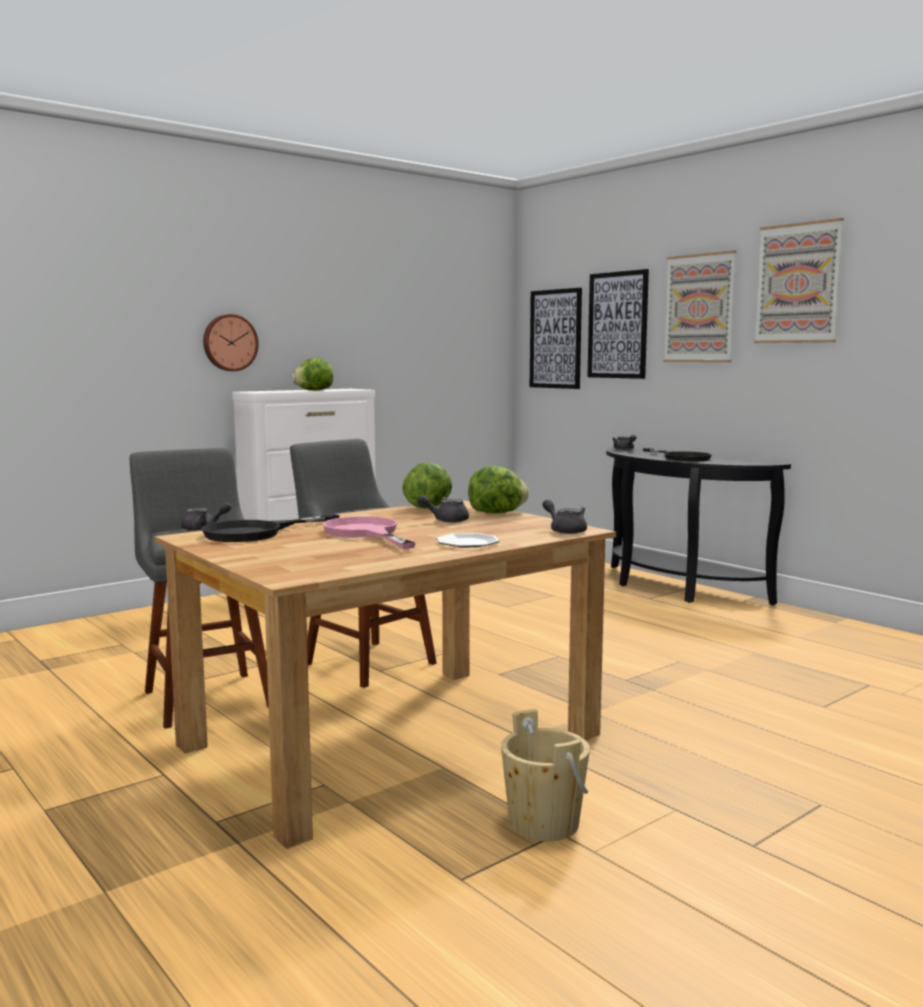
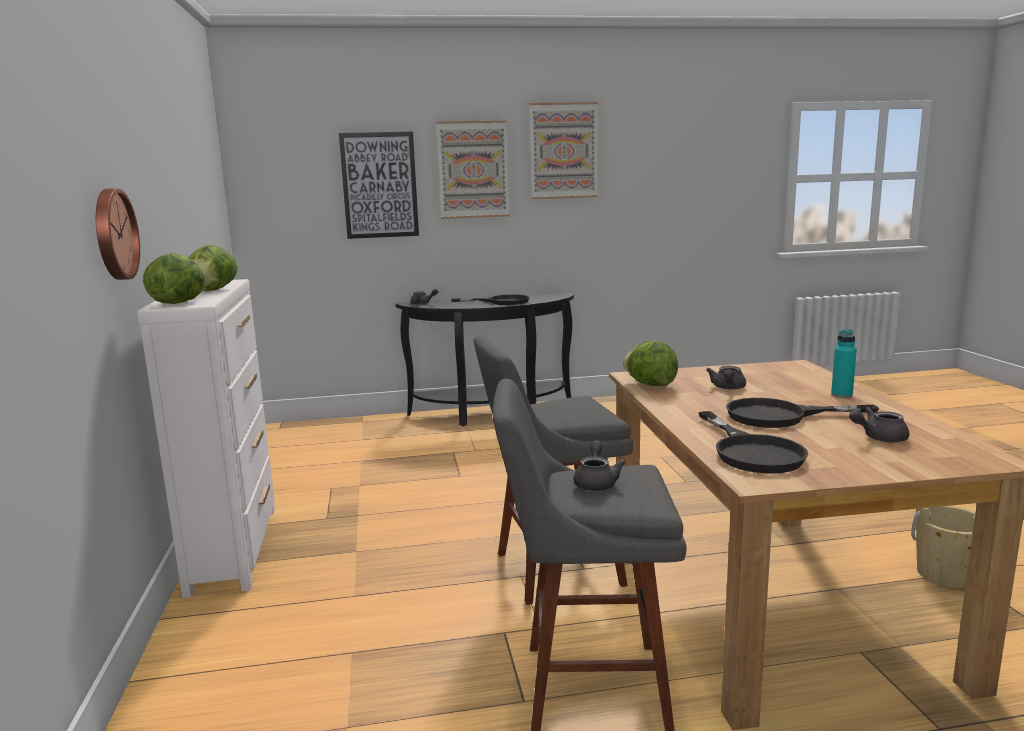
camera: 60 degrees left, 5 degrees up
pink frying pan [323,516,416,549] -> black frying pan [726,398,879,428]
plate [436,533,499,548] -> turquoise bottle [831,329,857,398]
lettuce [468,466,529,513] -> lettuce moved to [143,253,205,304]
picture [530,288,582,389] -> none
grey teapot [543,499,587,534] -> grey teapot moved to [849,407,909,442]

